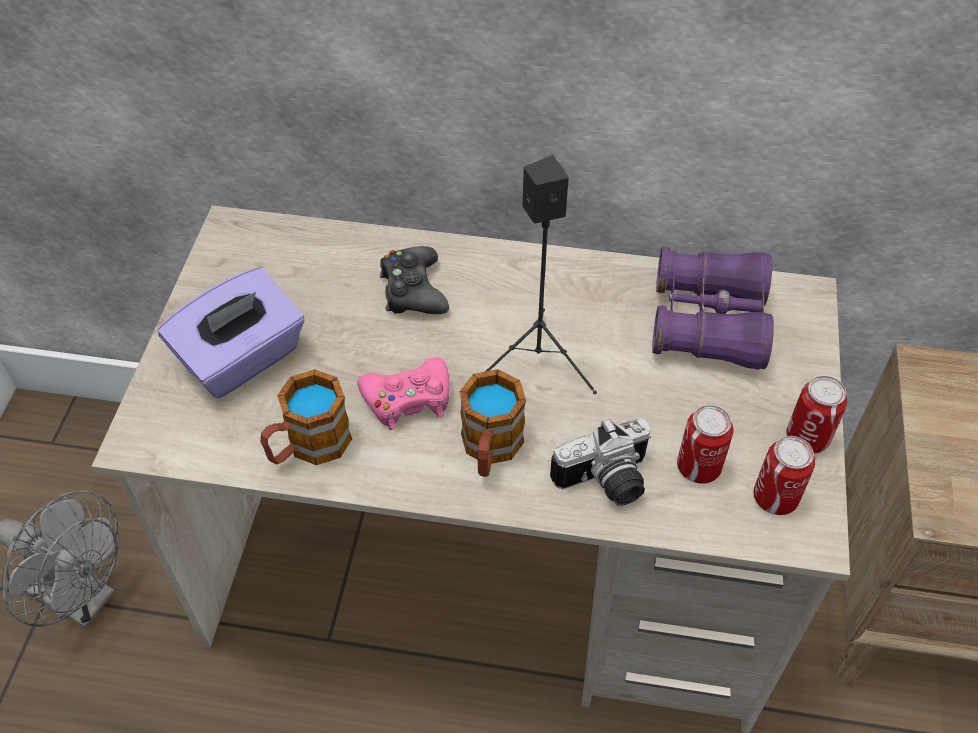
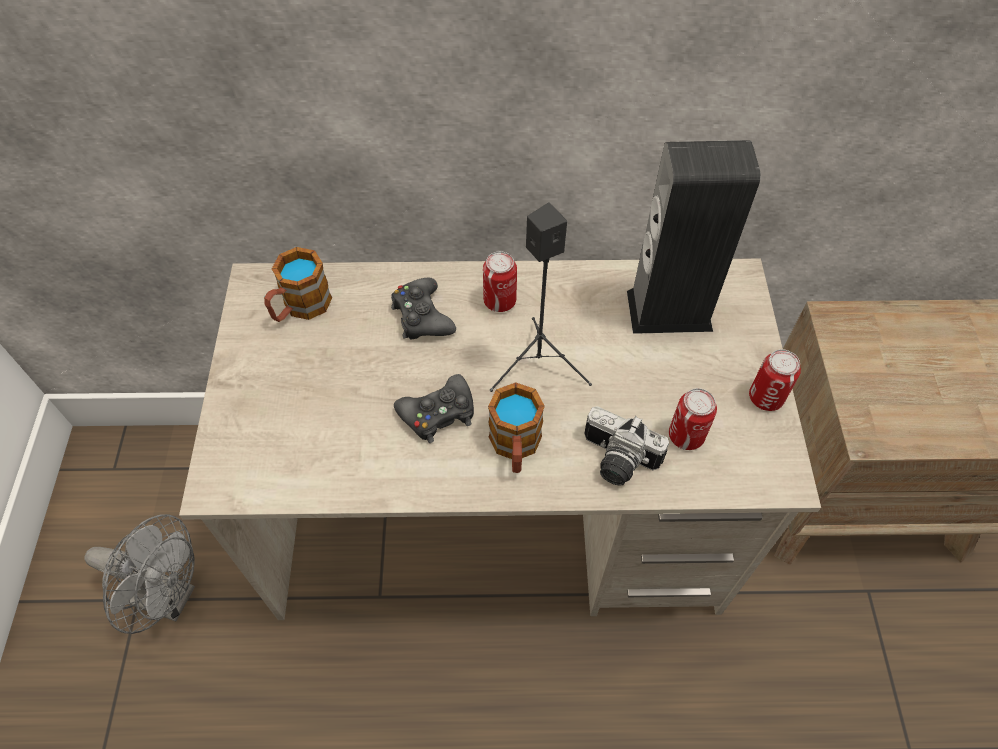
camera: 10 degrees left, 5 degrees up
purple tissue box [158,268,305,398] -> none
mug [260,369,352,465] -> mug moved to [264,247,332,322]
pink game controller [357,357,450,430] -> black game controller [394,374,474,443]
camera [550,417,651,506] -> camera turned 60 degrees clockwise [584,406,669,486]
purple binoculars [652,246,774,370] -> speaker [627,140,761,334]
can [753,436,815,515] -> can moved to [483,251,517,312]

